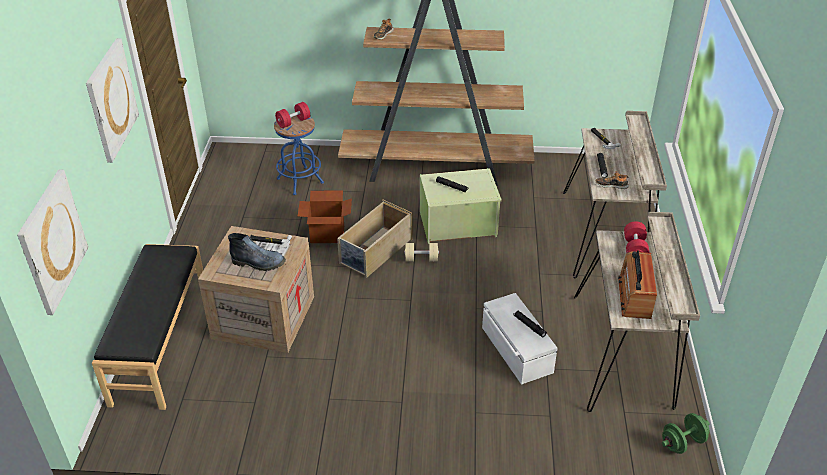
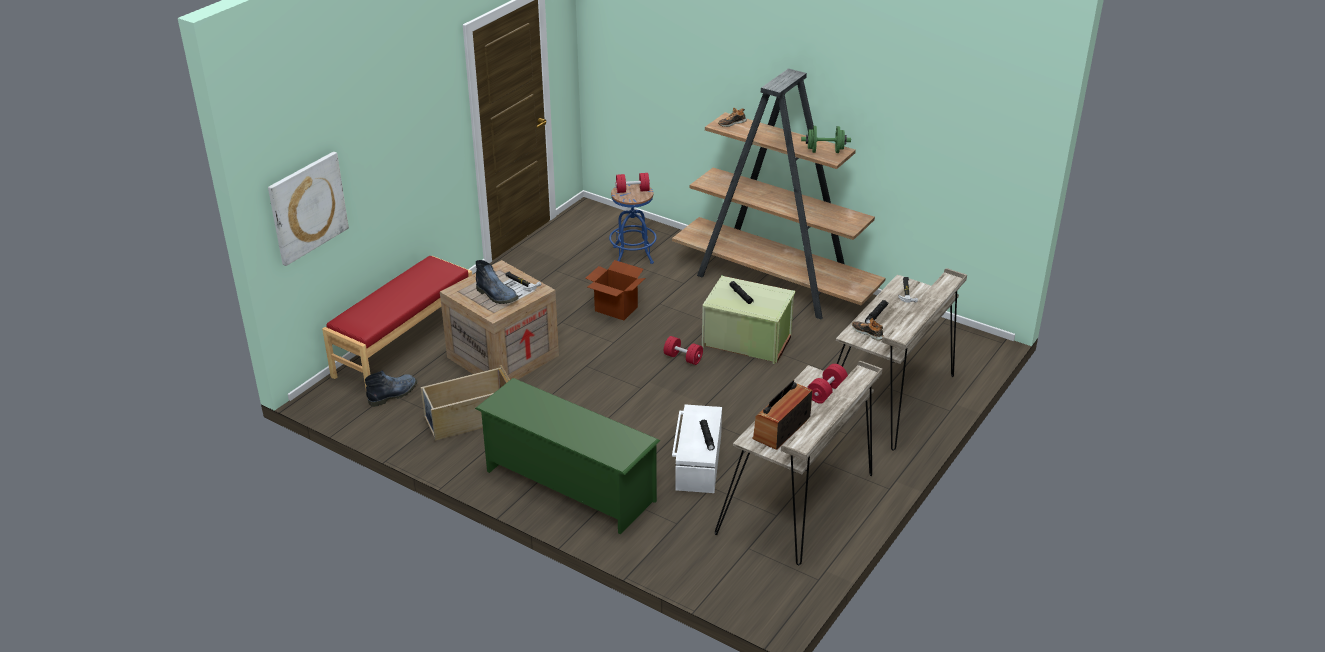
camera: 30 degrees right, 5 degrees down
picture [86,38,139,163] -> none
black bench [92,244,203,410] -> red bench [322,256,472,388]
beige storage box [337,200,413,278] -> beige storage box moved to [420,365,510,441]
beige dumbbell [404,243,439,262] -> red dumbbell [664,336,703,365]
green dumbbell [662,413,709,454] -> green dumbbell moved to [801,126,851,153]
none -> boot [365,371,417,407]
none -> green shoe rack [475,378,660,535]

